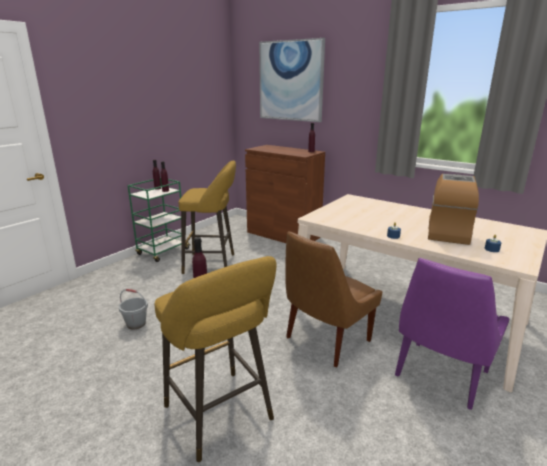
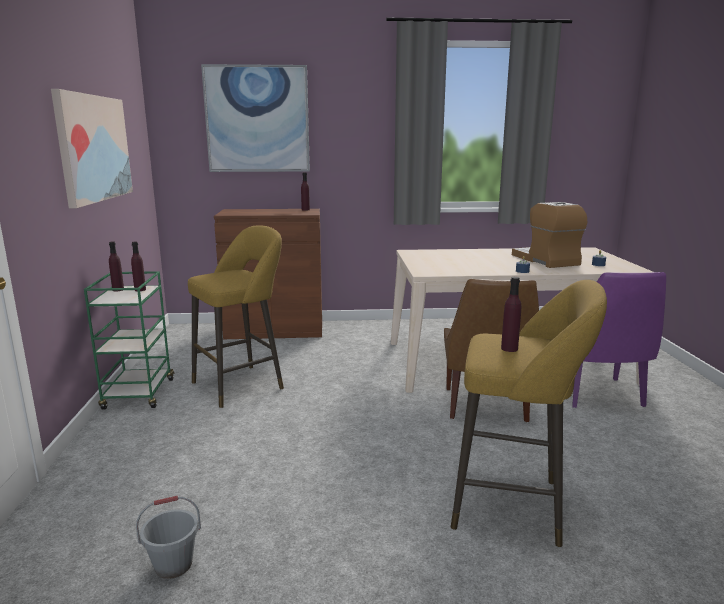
camera: 40 degrees left, 5 degrees down
grey bucket [119,289,148,330] -> grey bucket moved to [136,496,201,579]
none -> picture [51,89,133,208]

